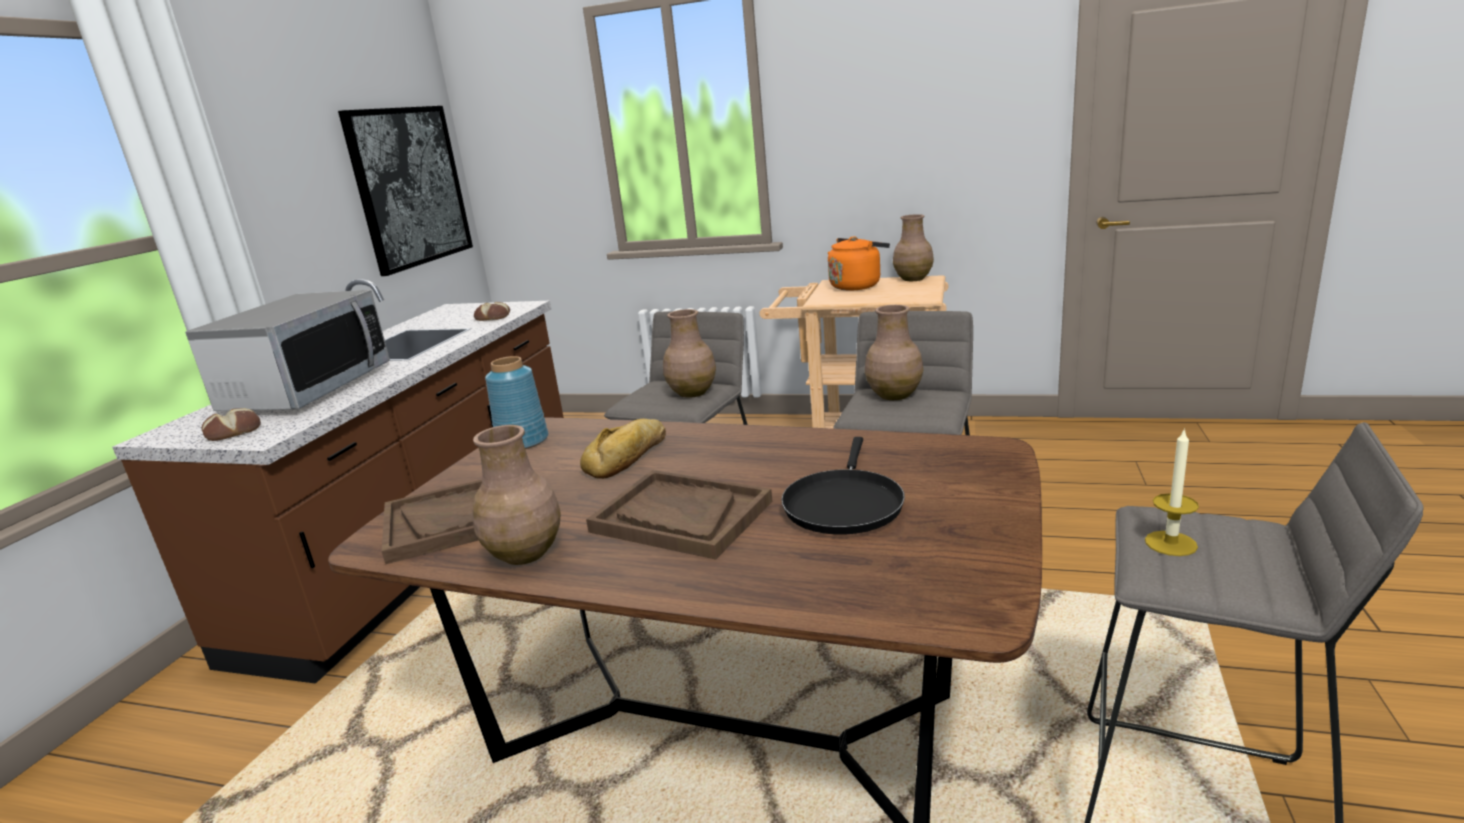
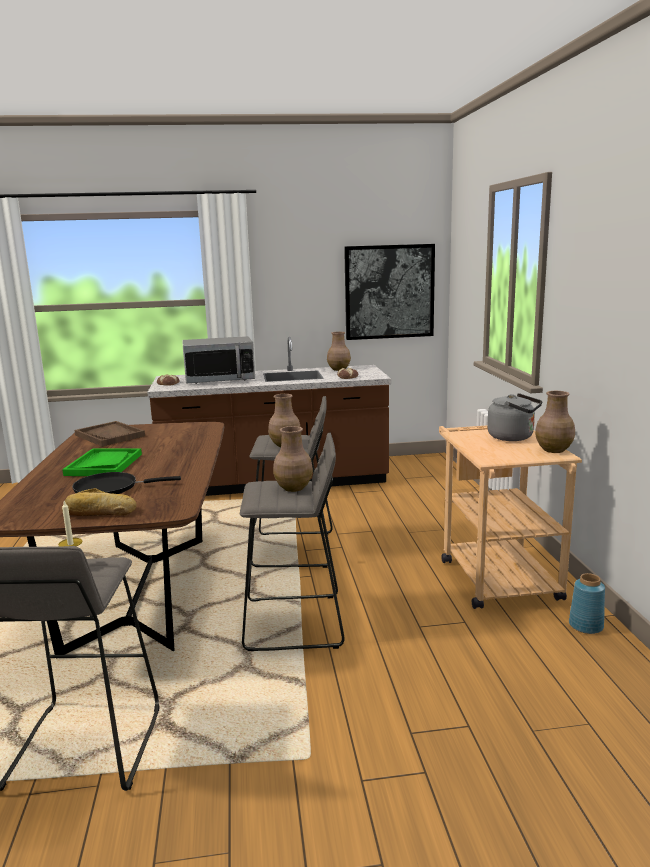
camera: 65 degrees right, 5 degrees down
brown vase [472,425,561,565] -> brown vase moved to [327,332,351,371]
blue vase [485,356,549,449] -> blue vase moved to [569,573,605,634]
bread [580,419,666,479] -> bread moved to [62,488,137,516]
brown tray [586,470,772,560] -> green tray [62,448,142,476]
orange kettle [828,236,890,291] -> grey kettle [487,393,542,441]

